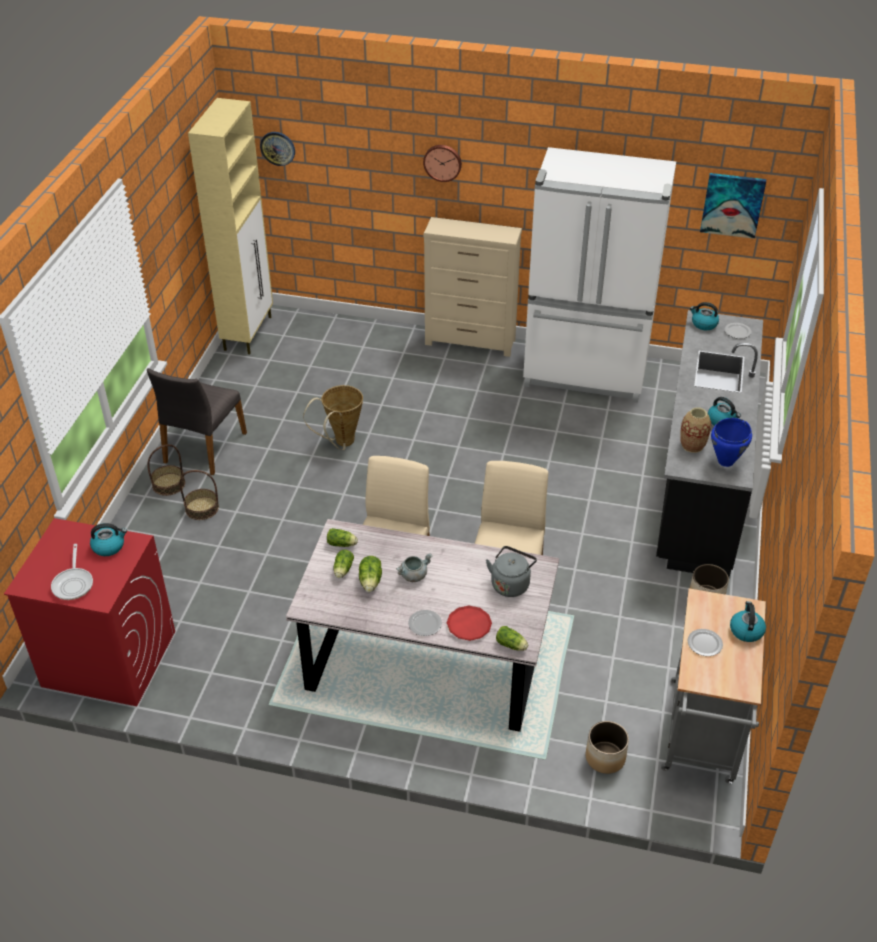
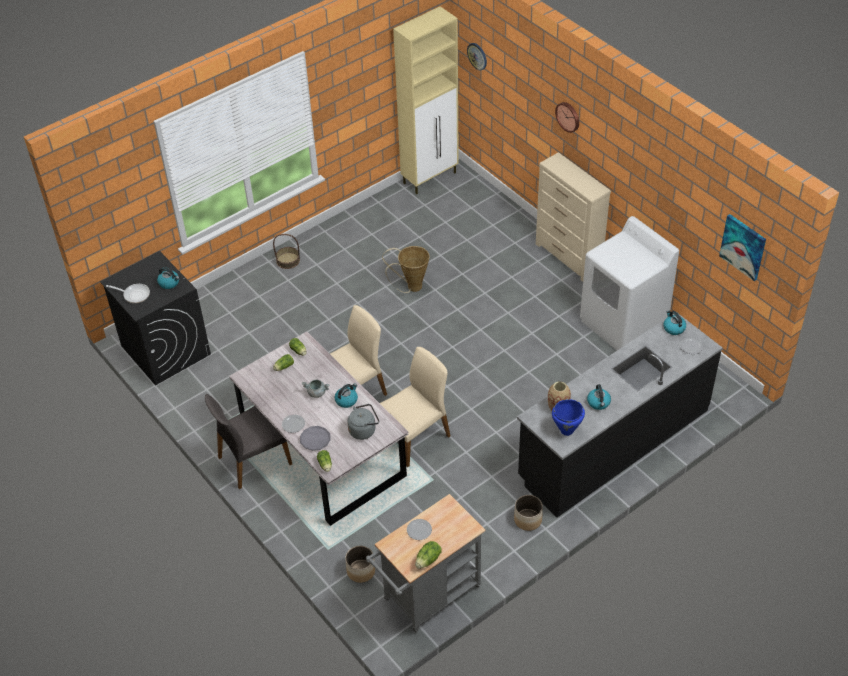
camera: 40 degrees right, 5 degrees up
red washing machine [4,518,175,706] -> black washing machine [100,251,211,386]
frying pan [51,544,93,600] -> frying pan turned 105 degrees counterclockwise [106,284,150,303]
grey chair [147,368,247,475] -> grey chair moved to [205,394,292,489]
basket [179,470,219,520] -> none
lettuce [359,556,382,593] -> lettuce moved to [415,541,442,569]
red plate [447,606,492,641] -> grey plate [300,426,331,451]
white fridge [523,147,676,403] -> white washing machine [580,216,679,350]
kettle [730,601,766,642] -> kettle moved to [335,383,358,408]

